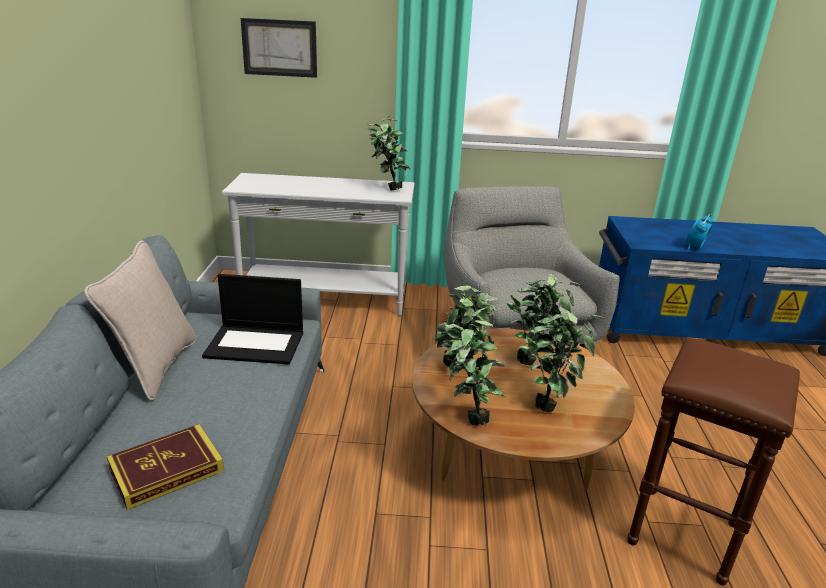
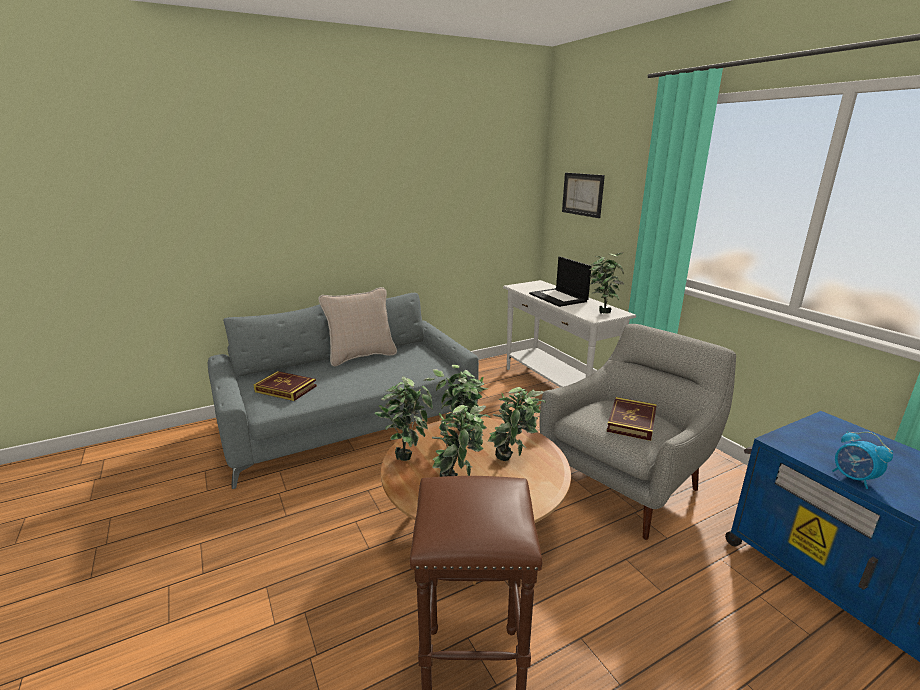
camera: 60 degrees right, 5 degrees down
laptop [202,274,303,364] -> laptop moved to [529,256,592,307]
alarm clock [686,214,713,250] -> alarm clock turned 120 degrees counterclockwise [832,431,893,489]
none -> book [607,397,657,441]

